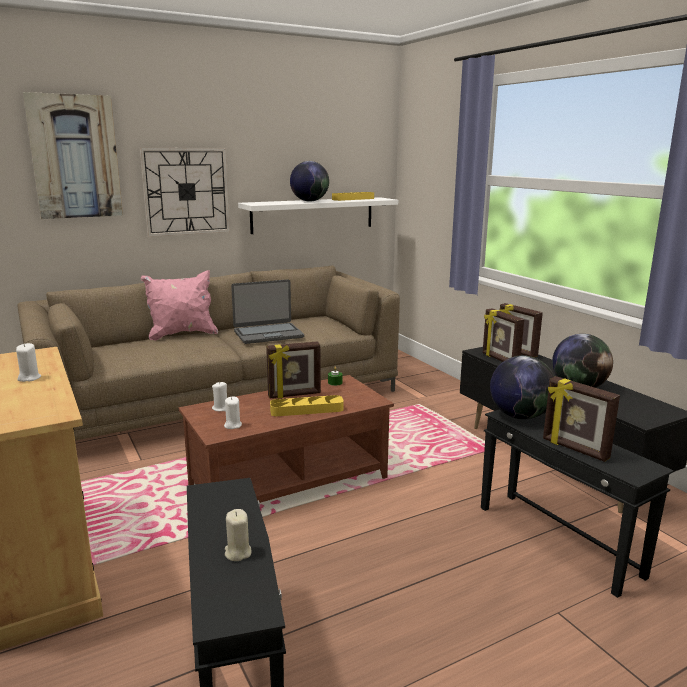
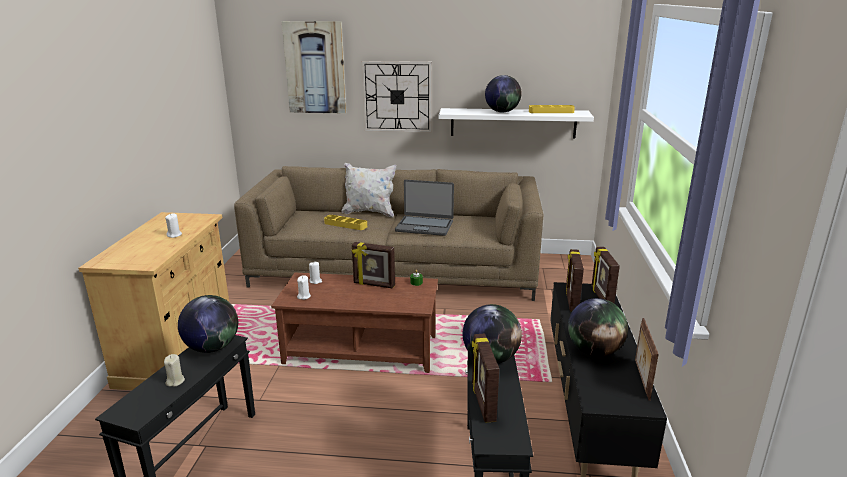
camera: 35 degrees right, 5 degrees up
pink pillow [141,270,218,341] -> white pillow [341,163,397,217]
yellow tray [270,395,344,416] -> yellow tray moved to [324,215,367,230]
none -> globe [178,295,238,353]
none -> picture frame [635,318,659,401]

